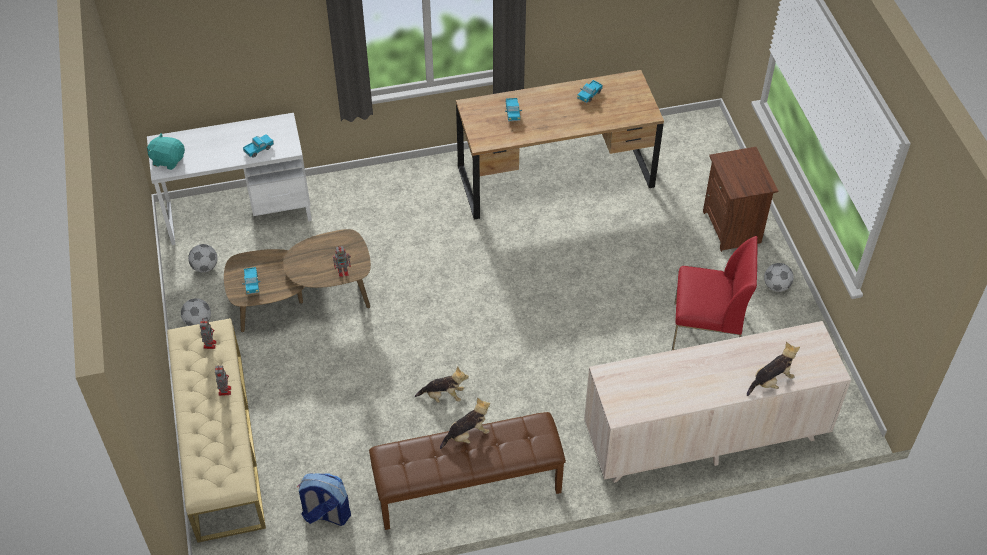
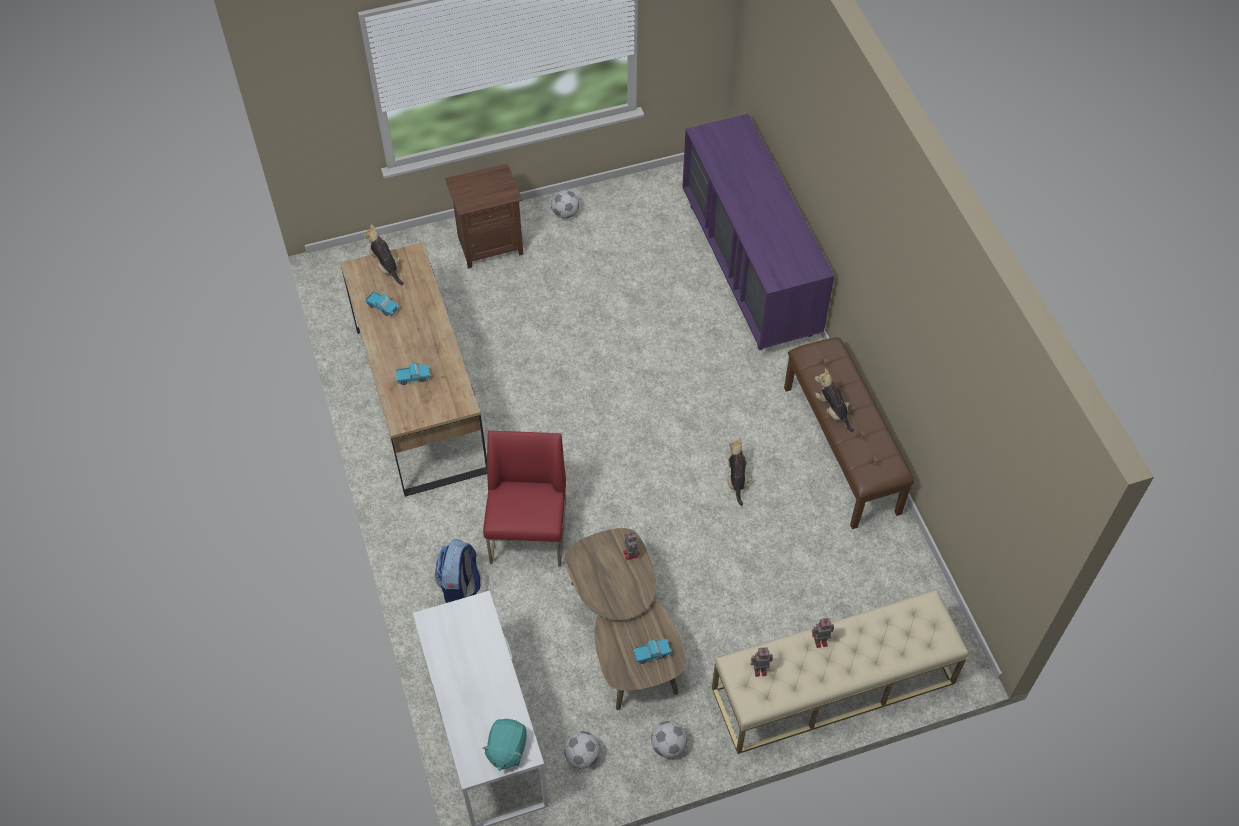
camera: 95 degrees left, 5 degrees up
toy truck [243,134,274,158] -> none
backpack [298,473,351,526] -> backpack moved to [435,539,480,603]
beige dresser [584,321,851,483] -> purple dresser [682,114,835,350]
red chair [672,236,758,350] -> red chair moved to [483,430,566,567]
plush toy [747,342,800,396] -> plush toy moved to [364,224,404,285]

